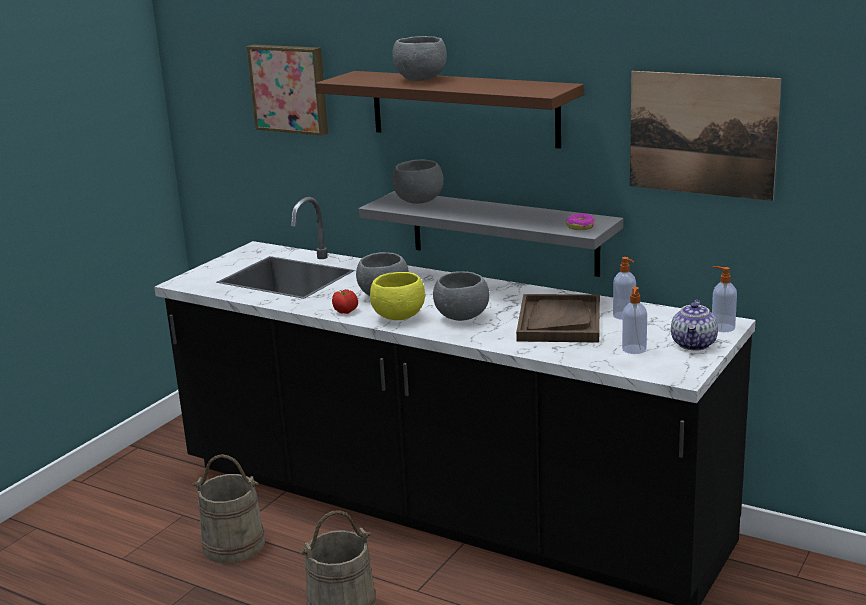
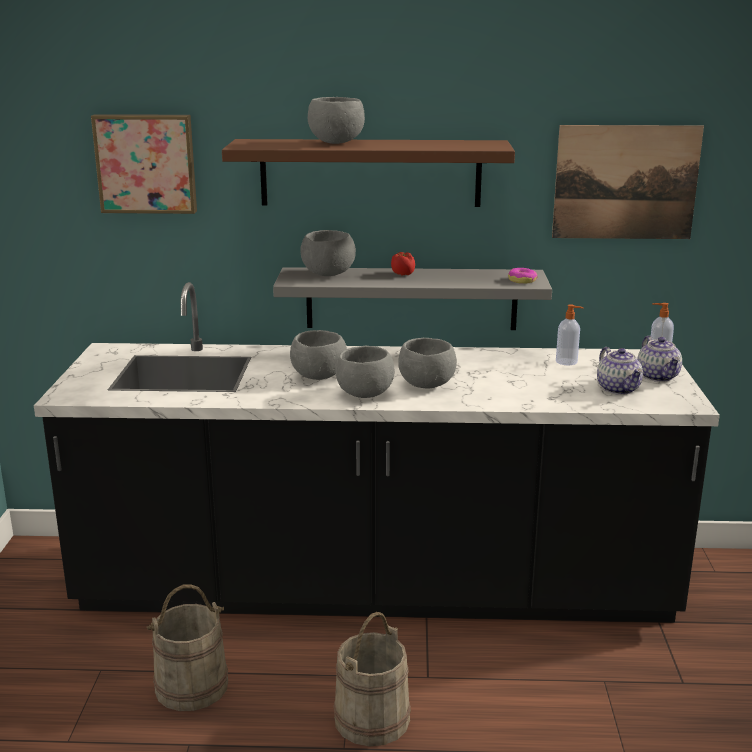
camera: 30 degrees left, 0 degrees up
tomato [332,289,358,314] -> tomato moved to [391,252,415,276]
yellow bowl [370,272,425,320] -> grey bowl [335,346,394,398]
brown tray [516,294,600,342] -> none
soap dispenser [622,287,647,354] -> teapot [597,347,643,395]

